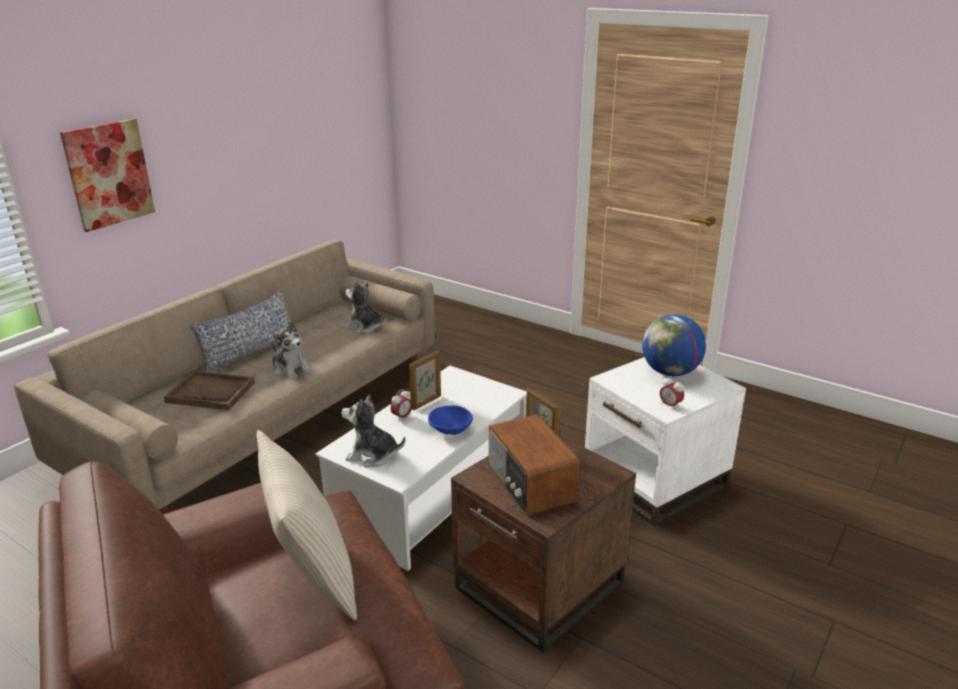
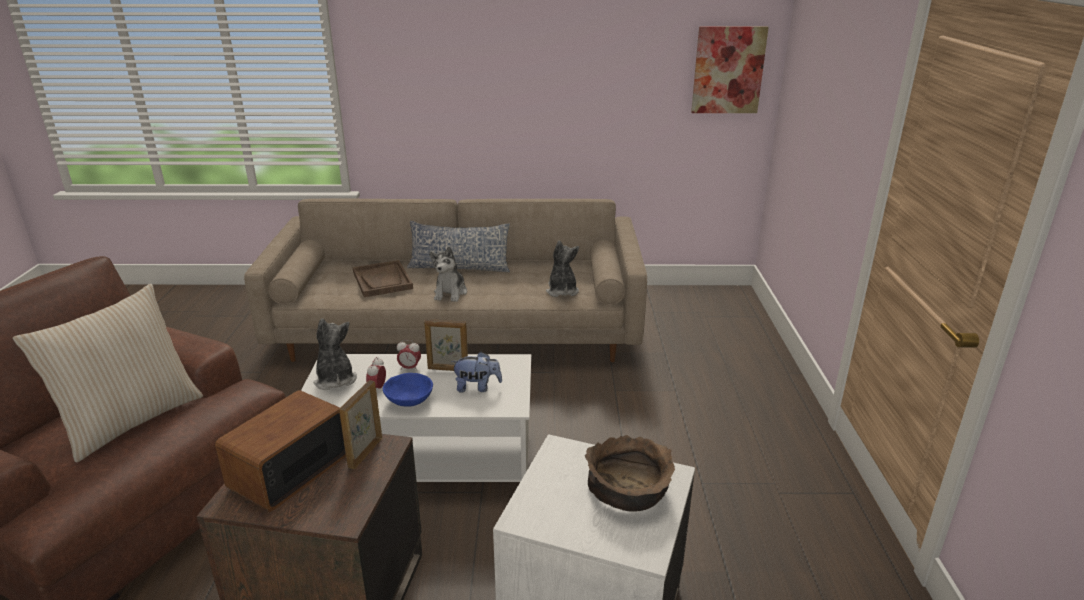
camera: 55 degrees right, 0 degrees up
picture [60,119,155,232] -> picture moved to [691,26,769,113]
globe [642,314,706,377] -> brown bowl [585,435,675,512]
alarm clock [660,376,684,408] -> alarm clock moved to [366,357,386,389]
none -> plush toy [451,352,502,393]

